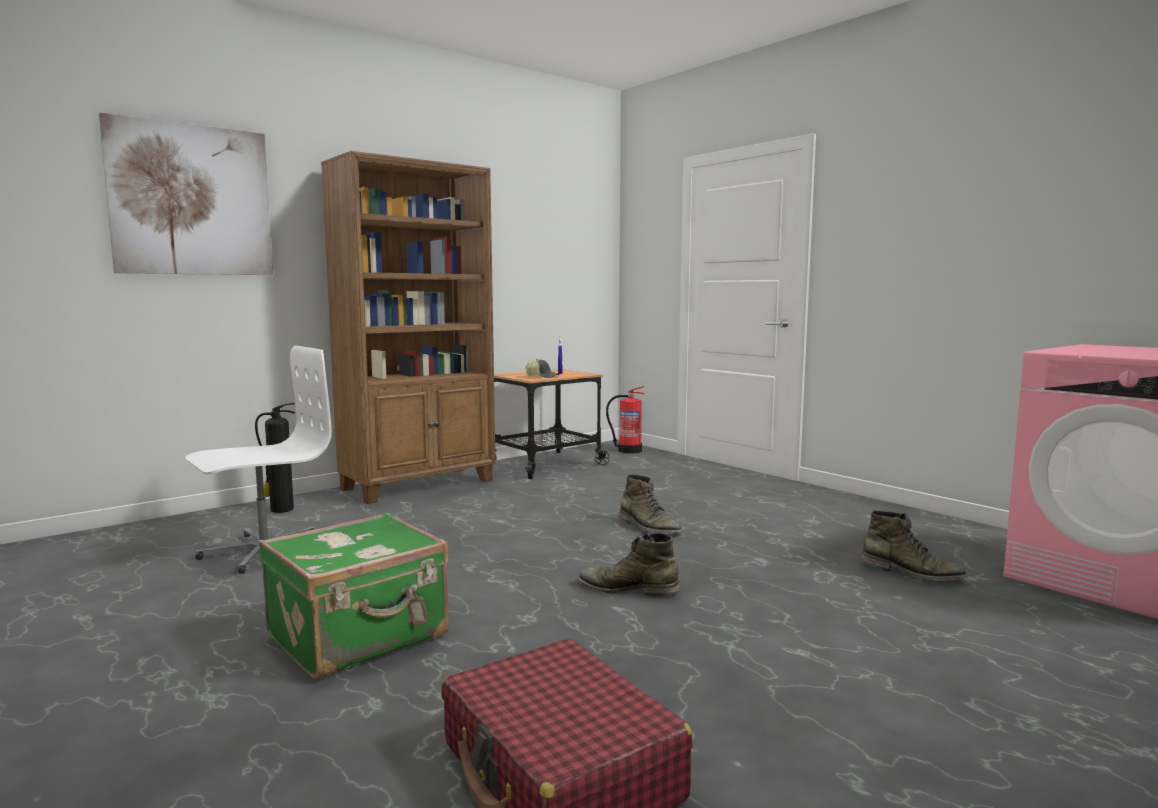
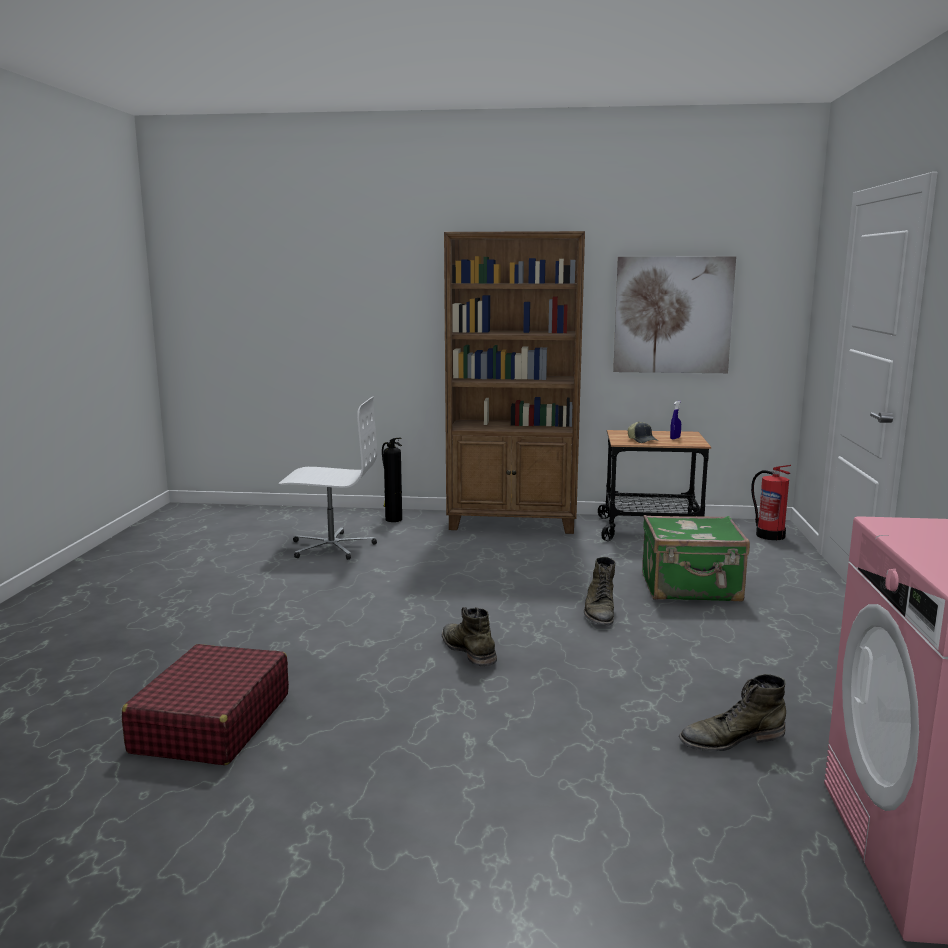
camera: 45 degrees right, 5 degrees up
picture [99,113,273,275] -> picture moved to [613,257,736,373]
green suitcase [258,512,449,679] -> green suitcase moved to [642,515,750,602]
green boot [860,511,967,581] -> green boot turned 90 degrees clockwise [679,674,786,752]

